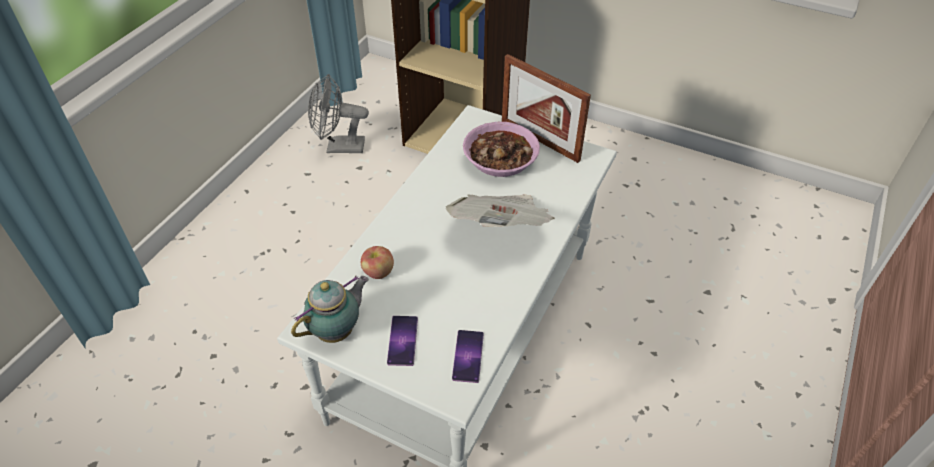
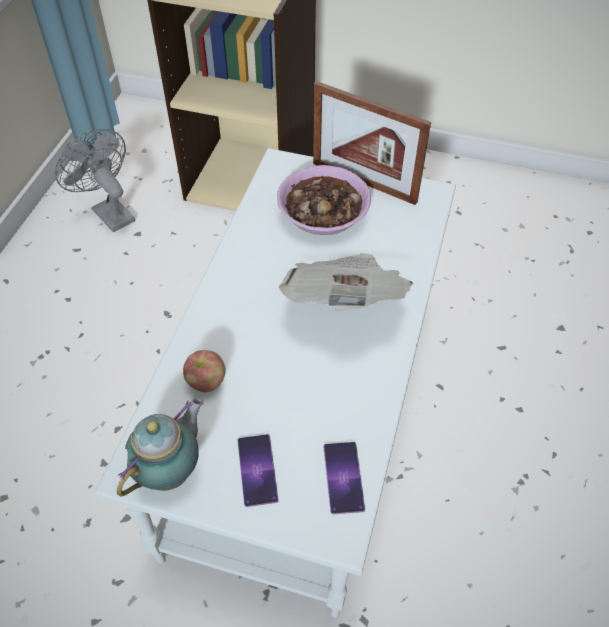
camera: 10 degrees left, 5 degrees up
grey fan [308,74,369,153] -> grey fan turned 60 degrees clockwise [55,129,135,232]

